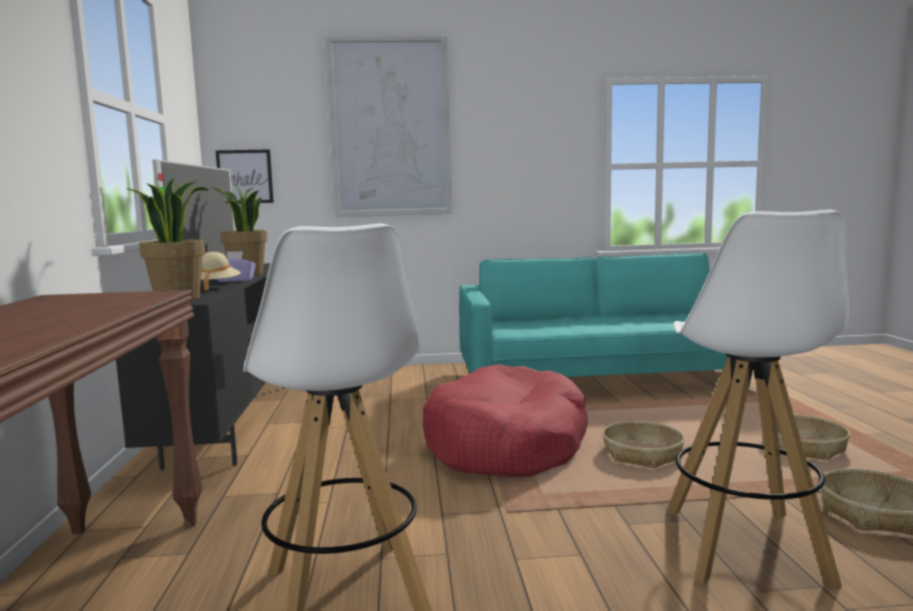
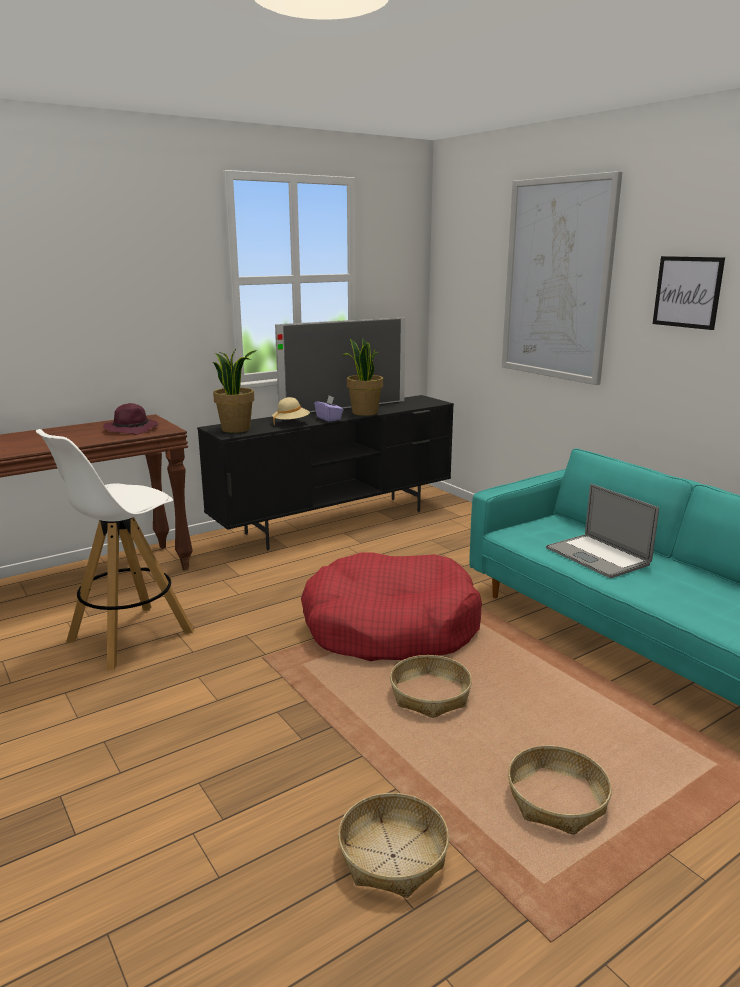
camera: 60 degrees right, 10 degrees up
picture [216,149,274,204] -> picture moved to [653,256,725,330]
white stool [666,210,849,591] -> none
none -> purple hat [103,403,159,435]
none -> laptop [546,484,659,578]

